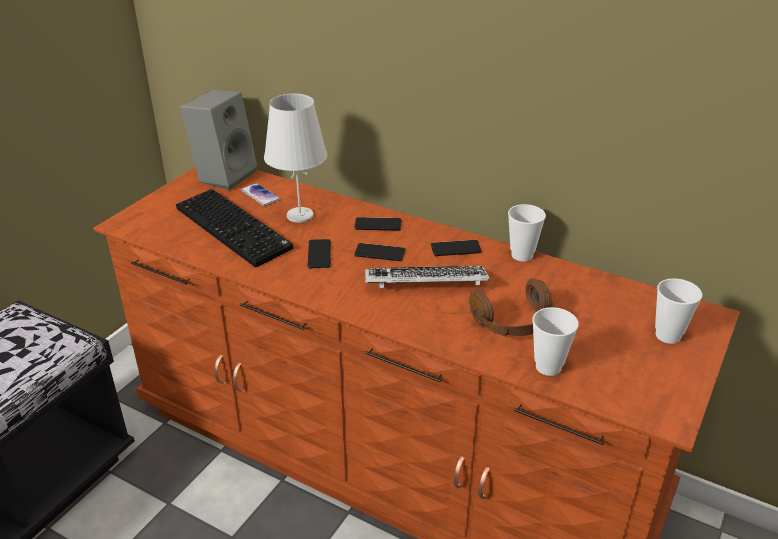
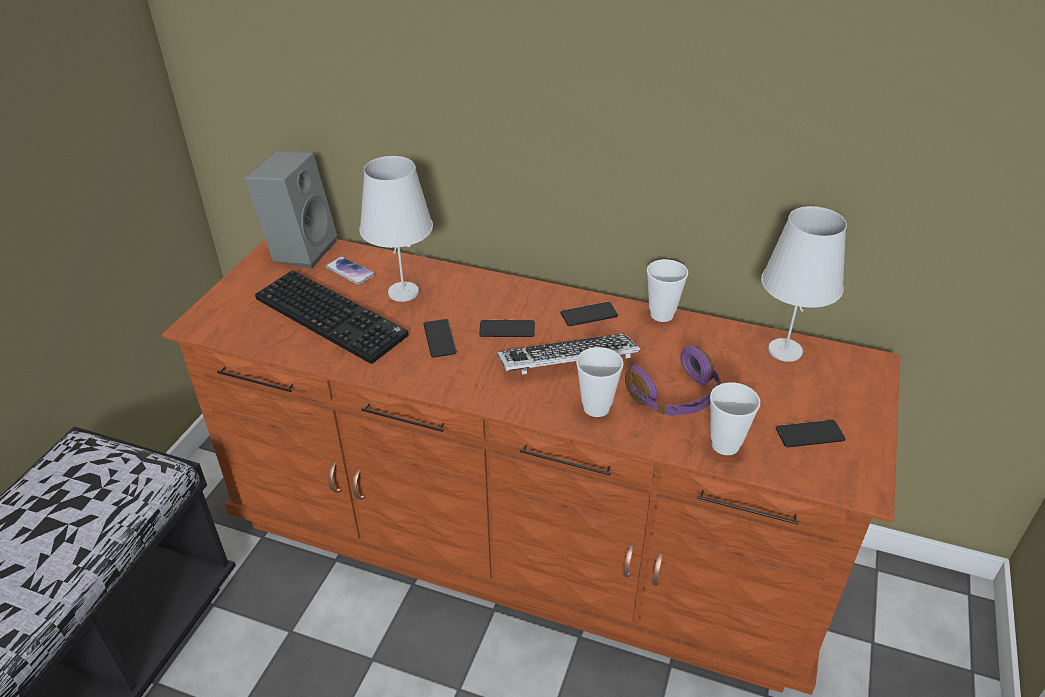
camera: 10 degrees left, 5 degrees up
phone [355,217,401,231] -> phone moved to [776,420,846,447]
brown headphones [469,278,554,336] -> purple headphones [625,345,721,417]
cup [655,278,702,344] -> cup moved to [576,347,624,417]
none -> white table lamp [761,206,847,362]

